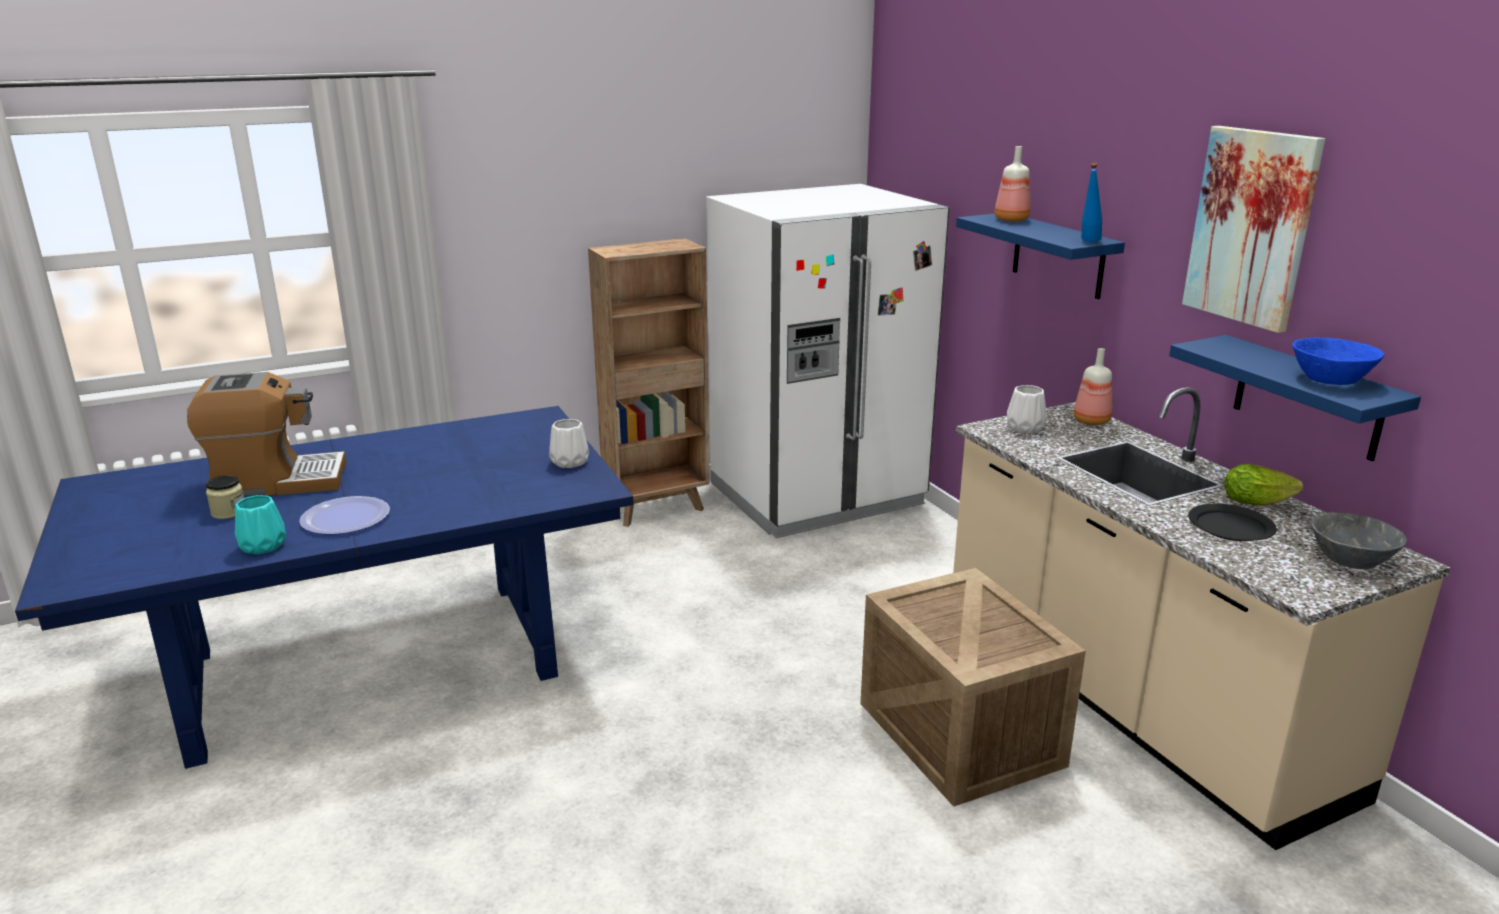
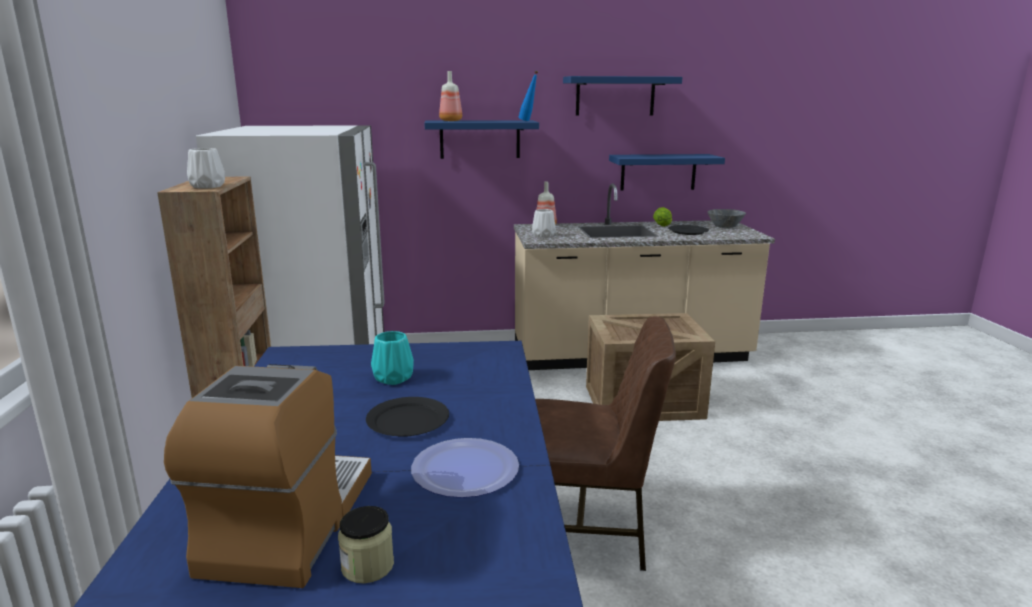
camera: 70 degrees left, 5 degrees down
turquoise vase [235,495,286,554] -> turquoise vase moved to [371,331,414,385]
white vase [549,419,589,468] -> white vase moved to [187,148,225,189]
picture [1182,126,1325,333] -> blue shelf [563,76,682,116]
blue bowl [1292,337,1384,385] -> none
none -> black plate [366,397,449,437]
none -> brown chair [535,316,676,571]

